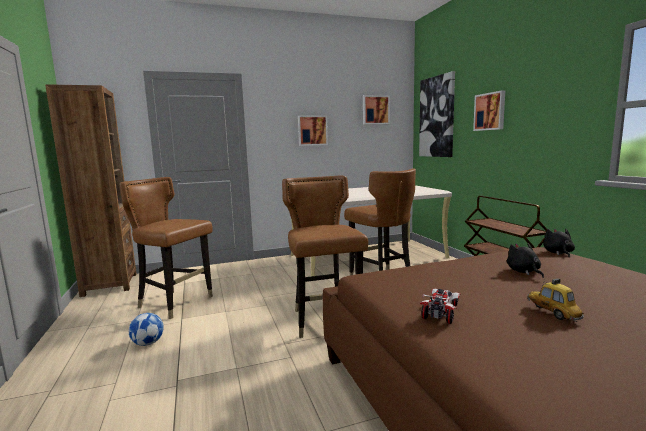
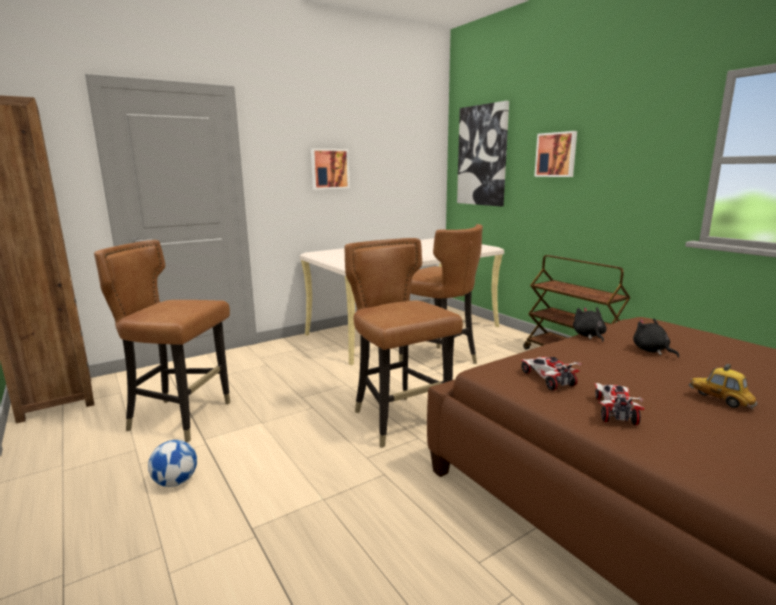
camera: 15 degrees left, 5 degrees up
picture [363,95,390,125] -> none
black plush toy [543,229,575,257] -> black plush toy moved to [573,307,607,342]
none -> toy car [521,357,582,391]

